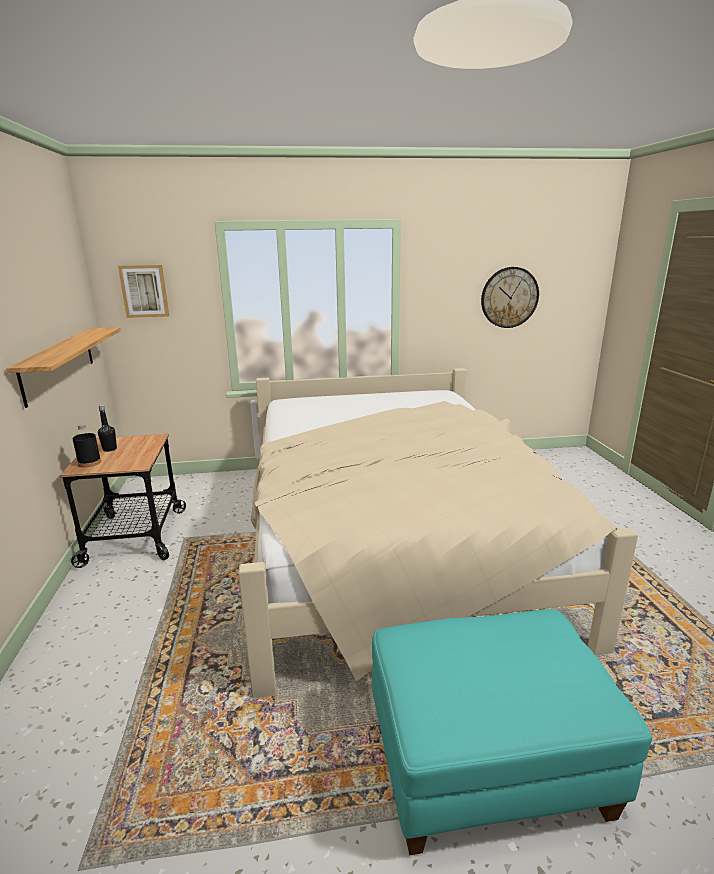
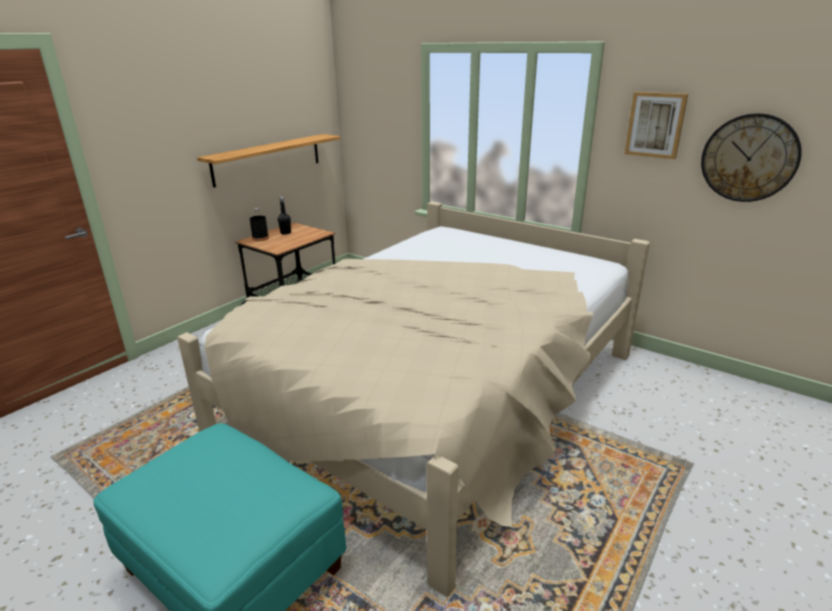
camera: 45 degrees right, 5 degrees up
picture [118,265,169,318] -> picture moved to [624,92,688,159]

